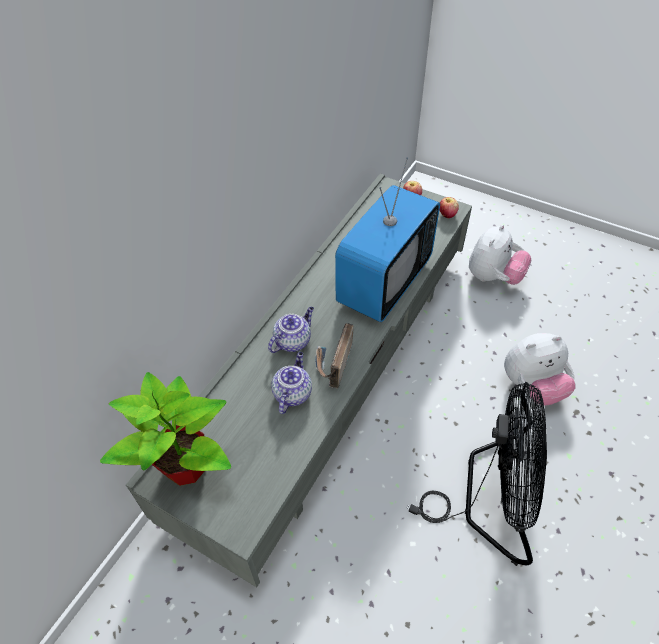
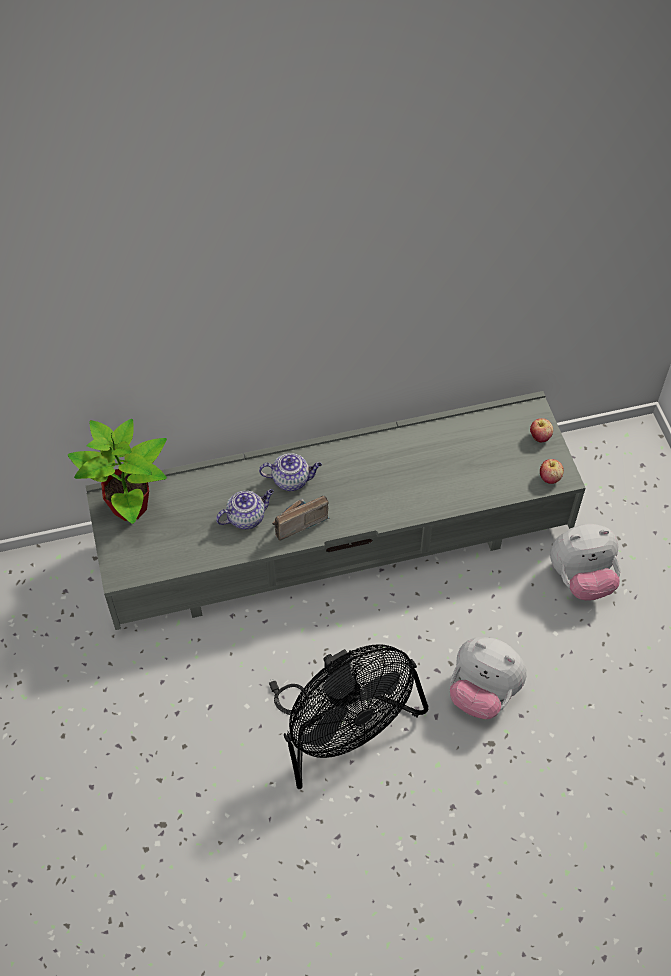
camera: 45 degrees right, 5 degrees up
television [335,157,440,322] -> none

